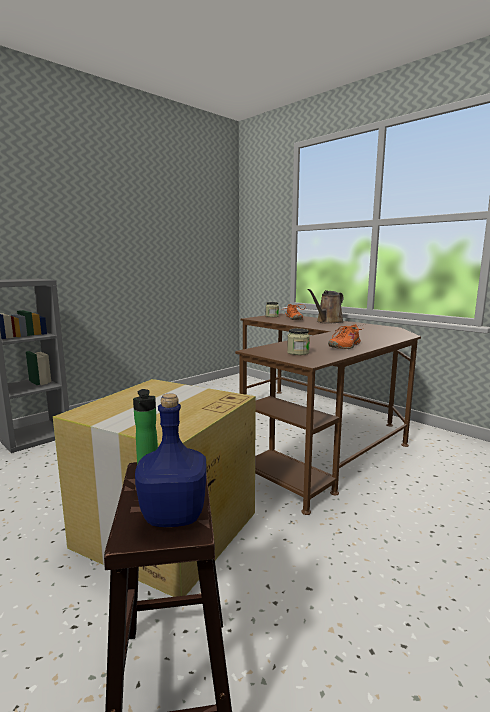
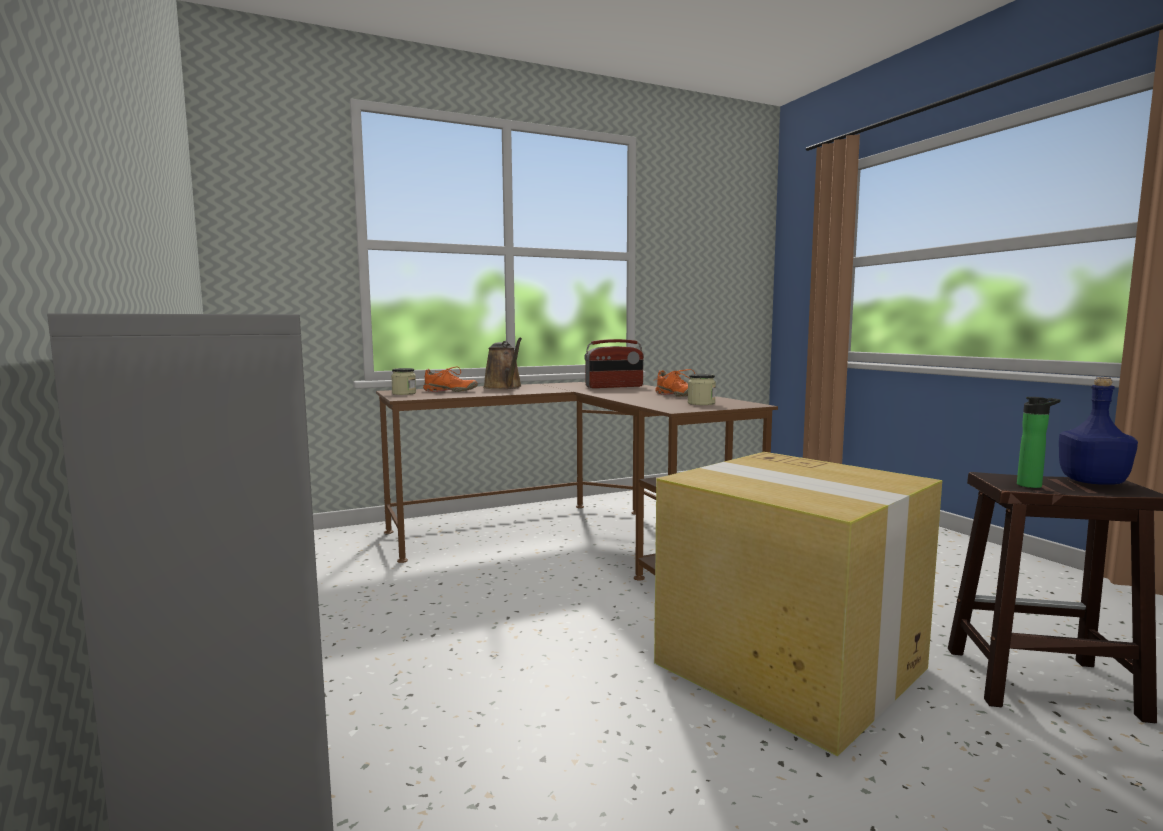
camera: 70 degrees left, 5 degrees down
none -> radio [584,339,644,388]

